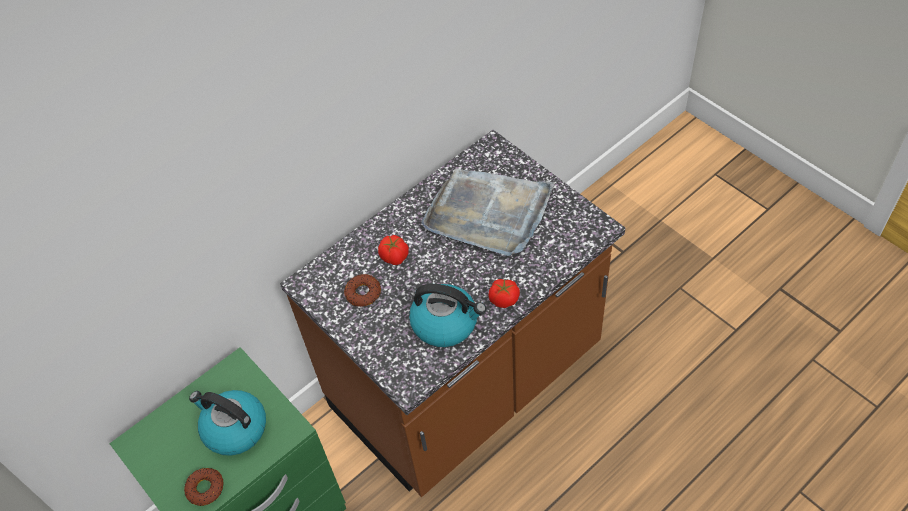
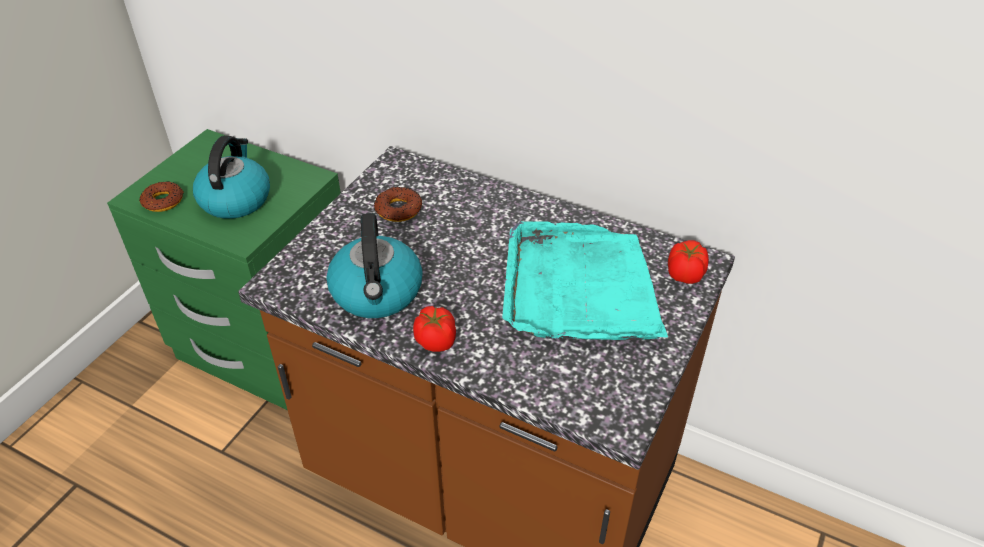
camera: 65 degrees right, 10 degrees down
tomato [378,235,409,265] -> tomato moved to [668,240,709,284]
grey tray [421,168,555,256] -> turquoise tray [502,221,668,340]

